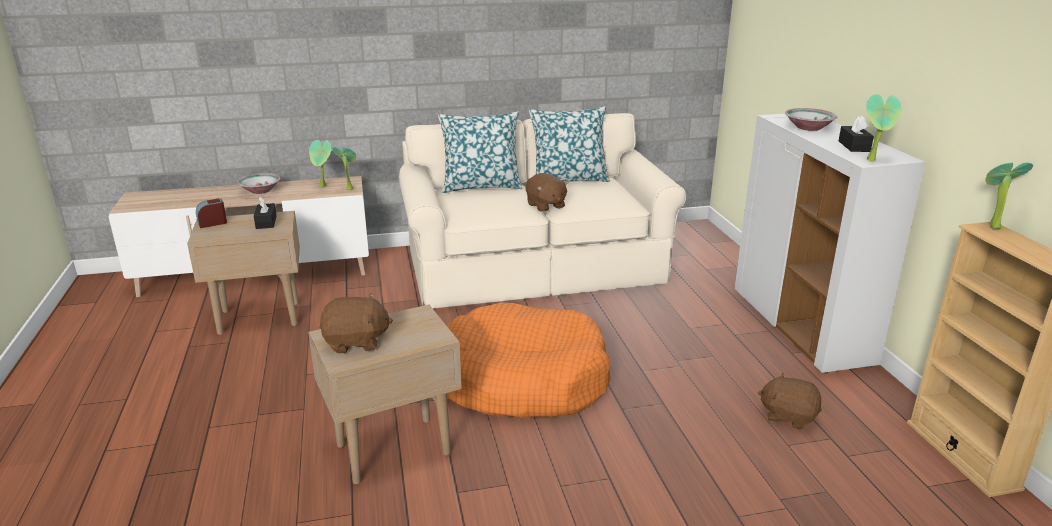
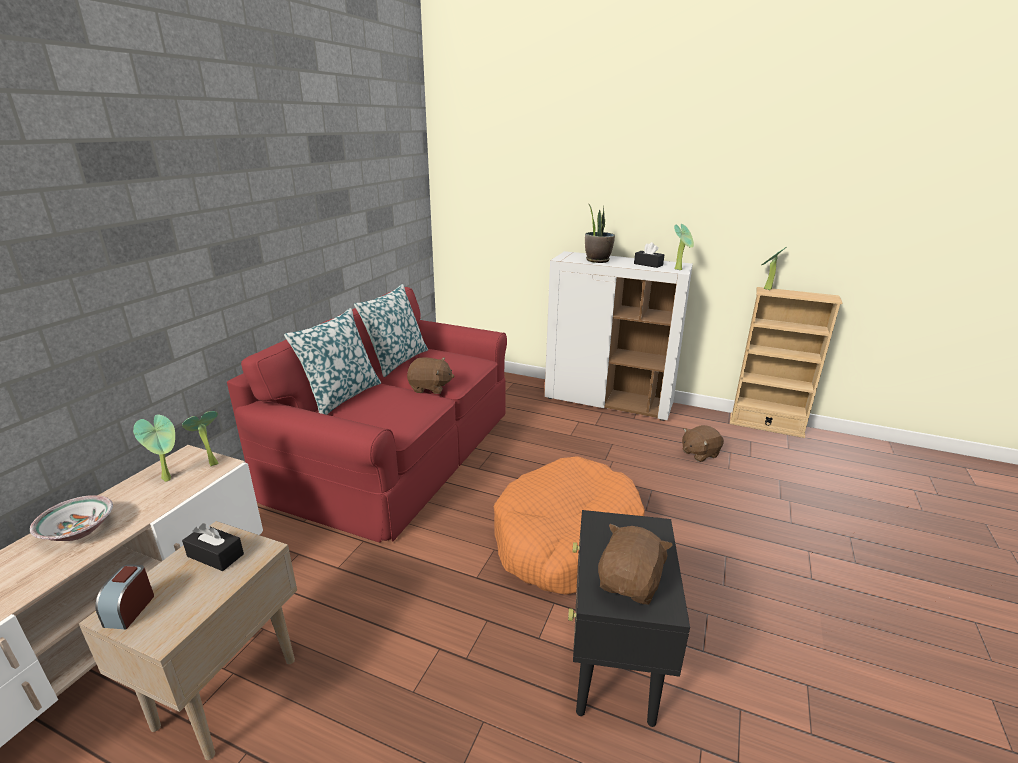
camera: 55 degrees left, 0 degrees up
beige side table [308,305,462,484] -> black side table [568,510,690,727]
beige sofa [399,113,686,309] -> red sofa [227,287,507,543]
bowl [785,108,837,131] -> potted plant [585,205,615,263]

